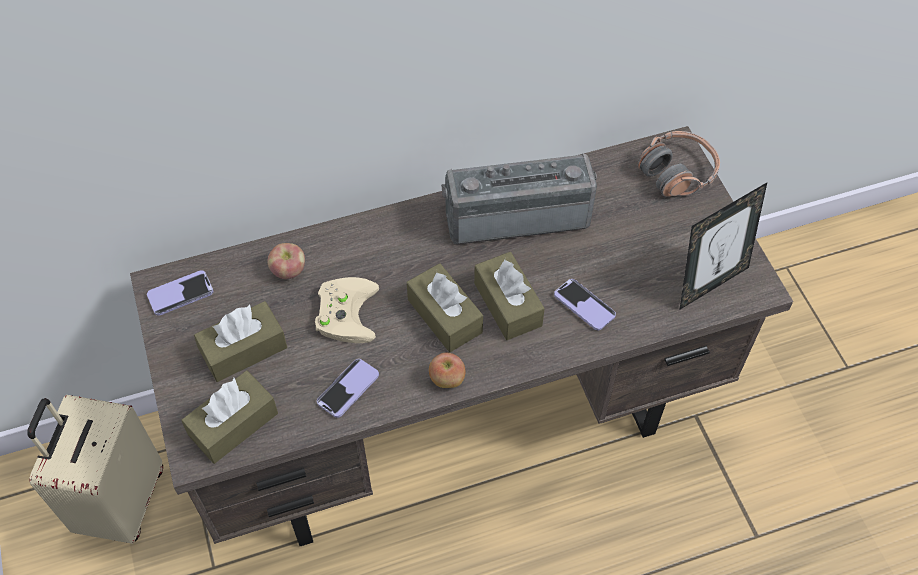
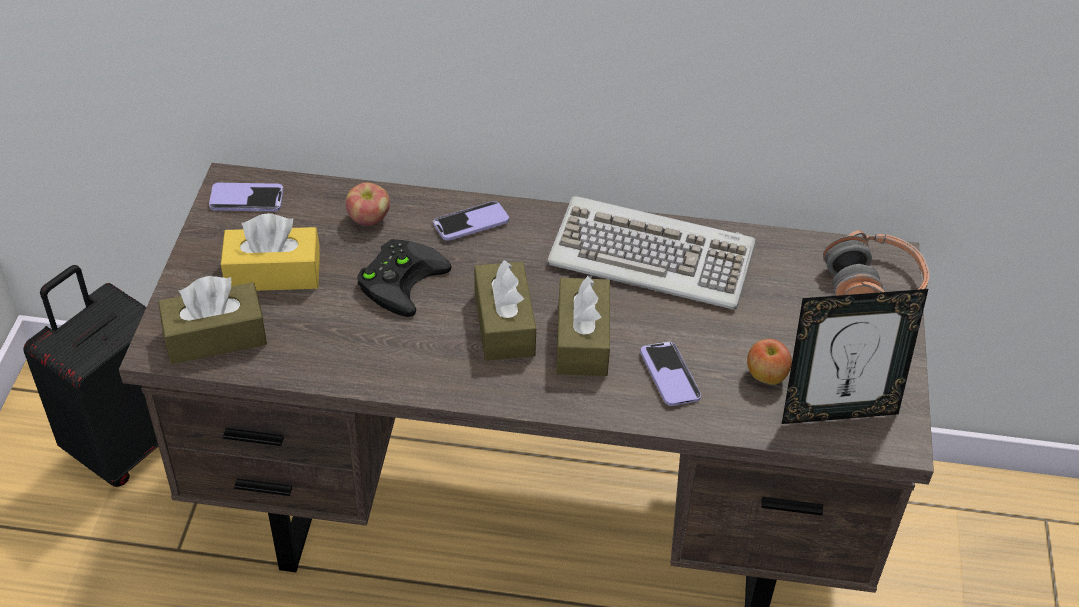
camera: 25 degrees right, 10 degrees down
beige suitcase [27,395,163,544] -> black suitcase [23,265,158,487]
brown tissue box [194,301,287,382] -> yellow tissue box [221,213,320,291]
beige game controller [315,277,379,343] -> black game controller [357,239,452,317]
phone [317,359,379,418] -> phone moved to [433,201,509,241]
apple [429,353,465,388] -> apple moved to [747,339,792,385]
radio [441,153,597,245] -> keyboard [547,196,756,309]

